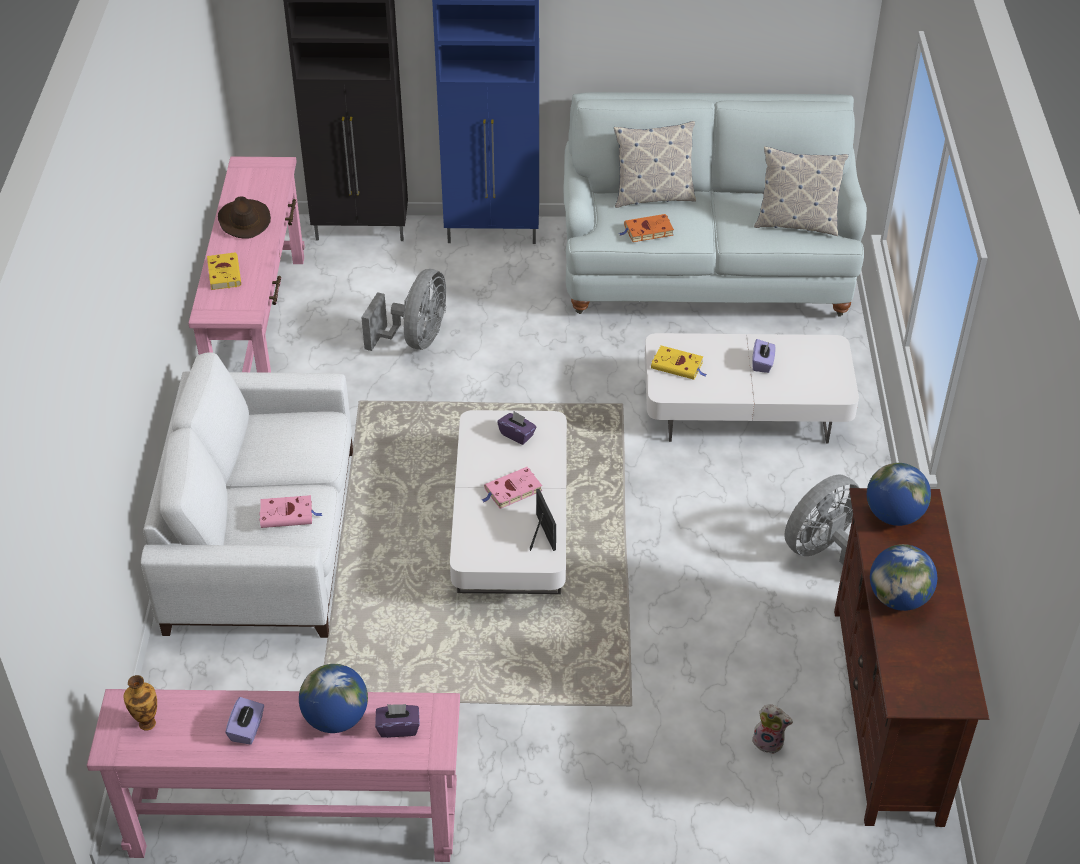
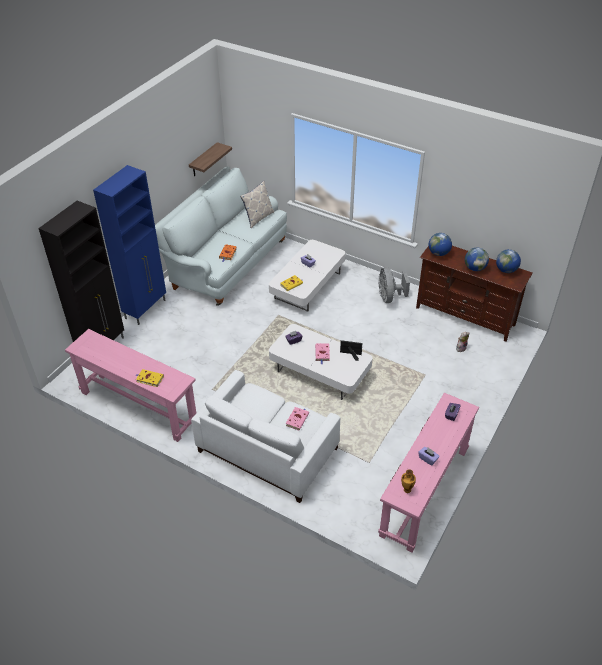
camera: 60 degrees left, 0 degrees up
brown hat [218,196,271,239] -> none
globe [299,664,368,733] -> globe moved to [496,249,521,273]
grey fan [361,269,446,351] -> none
pillow [614,121,696,208] -> none
none -> shelf [189,142,232,177]

